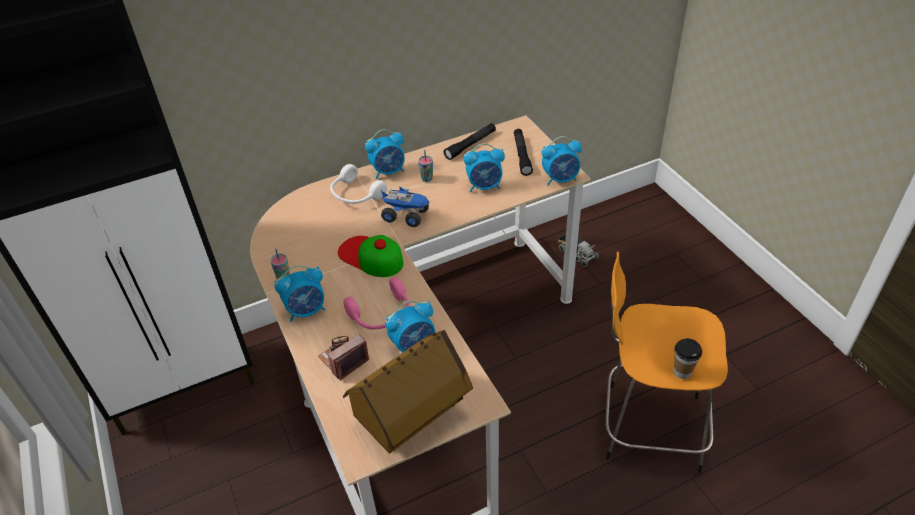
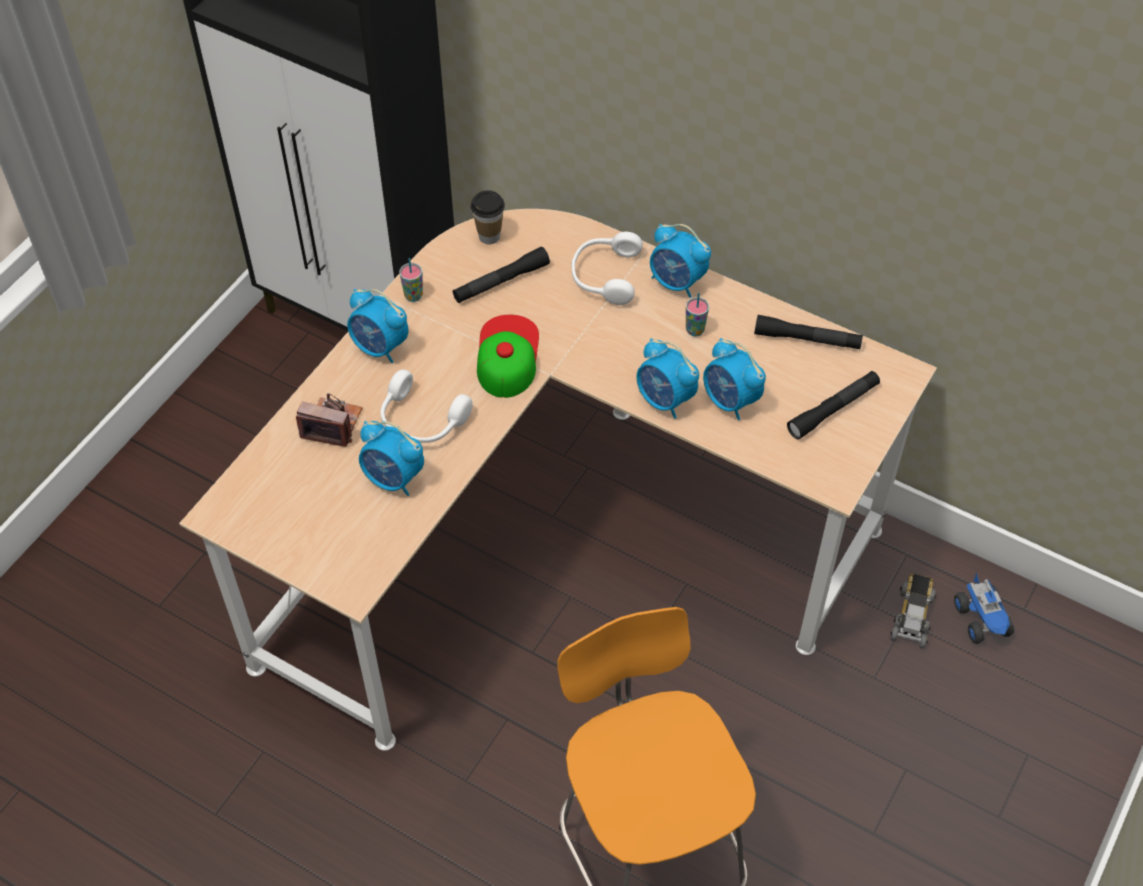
camera: 55 degrees right, 10 degrees up
pink headphones [343,277,410,330] -> white headphones [380,369,473,443]
toy house [343,330,473,454] -> none
toy truck [381,186,429,227] -> toy truck moved to [954,572,1014,644]
alarm clock [542,136,582,186] -> alarm clock moved to [636,338,699,419]
cup [674,338,702,379] -> cup moved to [471,190,505,244]
none -> black flashlight [453,247,550,303]

